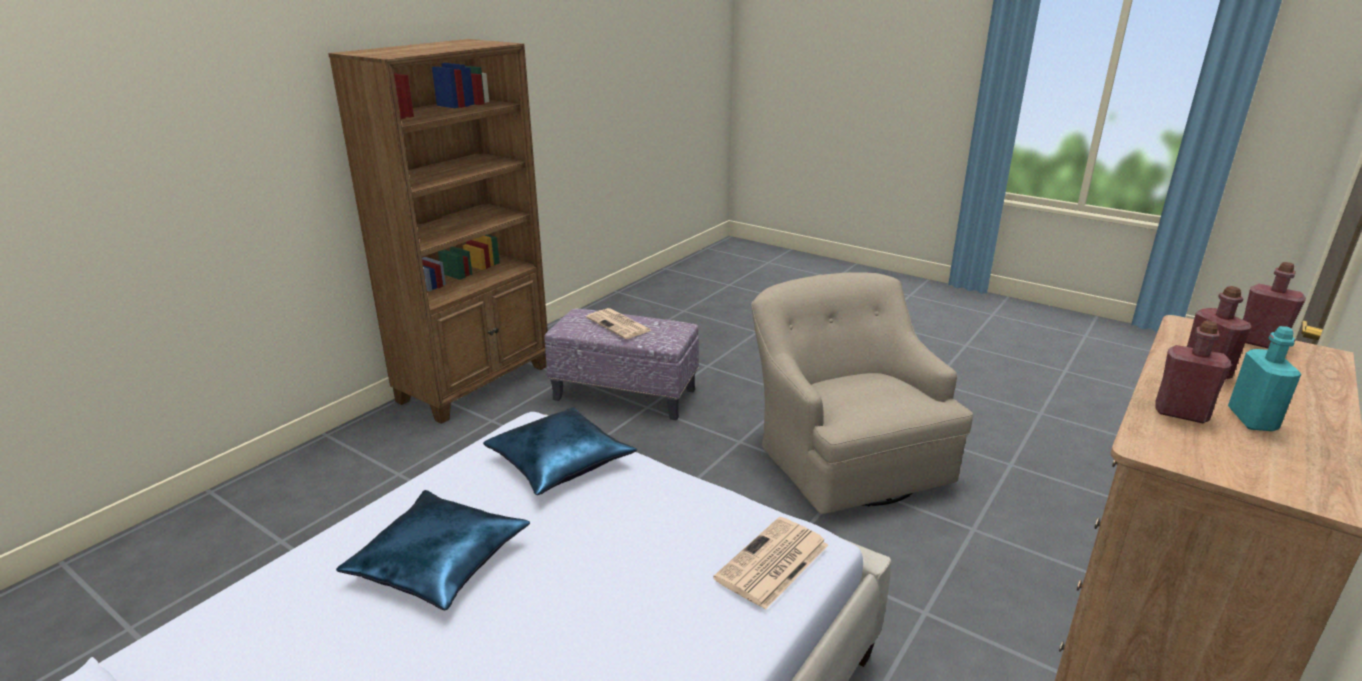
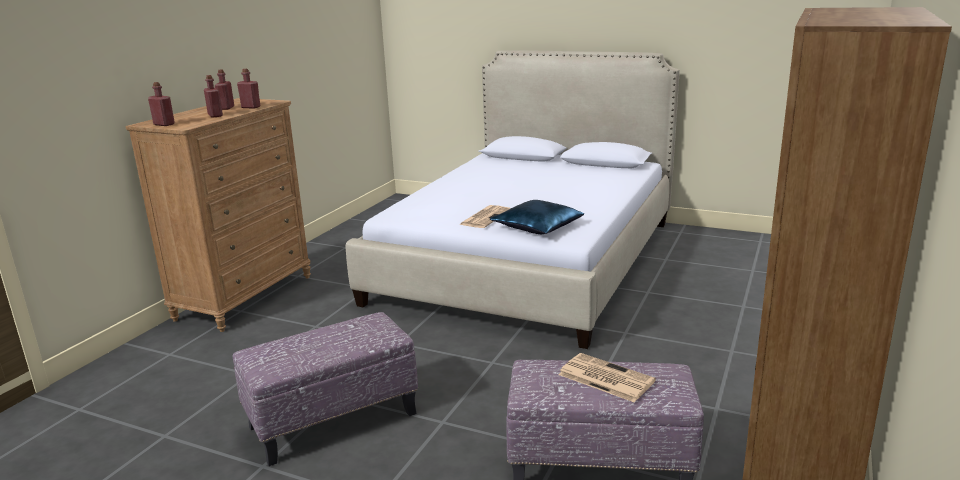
camera: 170 degrees right, 5 degrees down
blue pillow [336,490,530,611] -> none
newspaper [713,517,828,610] -> newspaper moved to [459,205,511,228]
beige armchair [751,272,973,514] -> ottoman [233,312,418,466]
turquoise bottle [1228,326,1301,431] -> red bottle [215,69,234,110]

